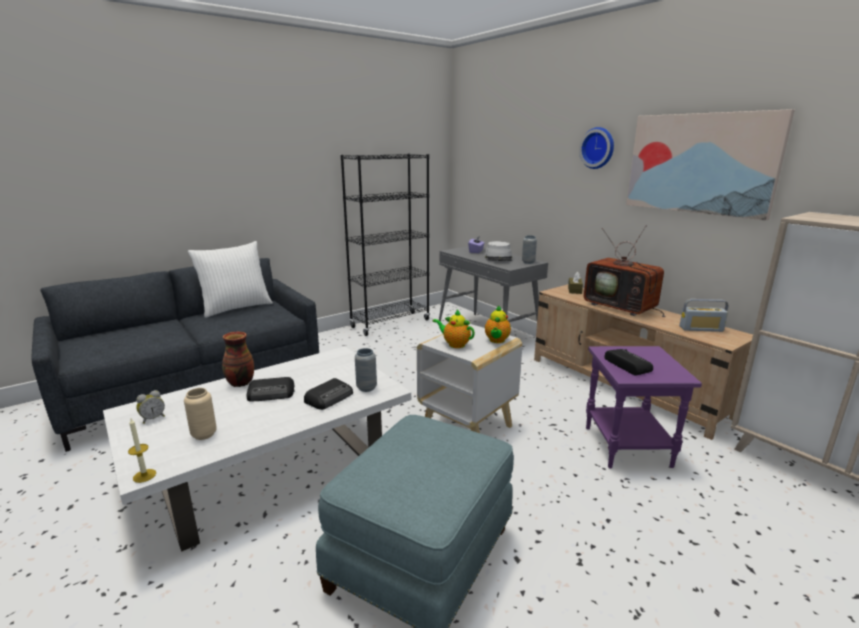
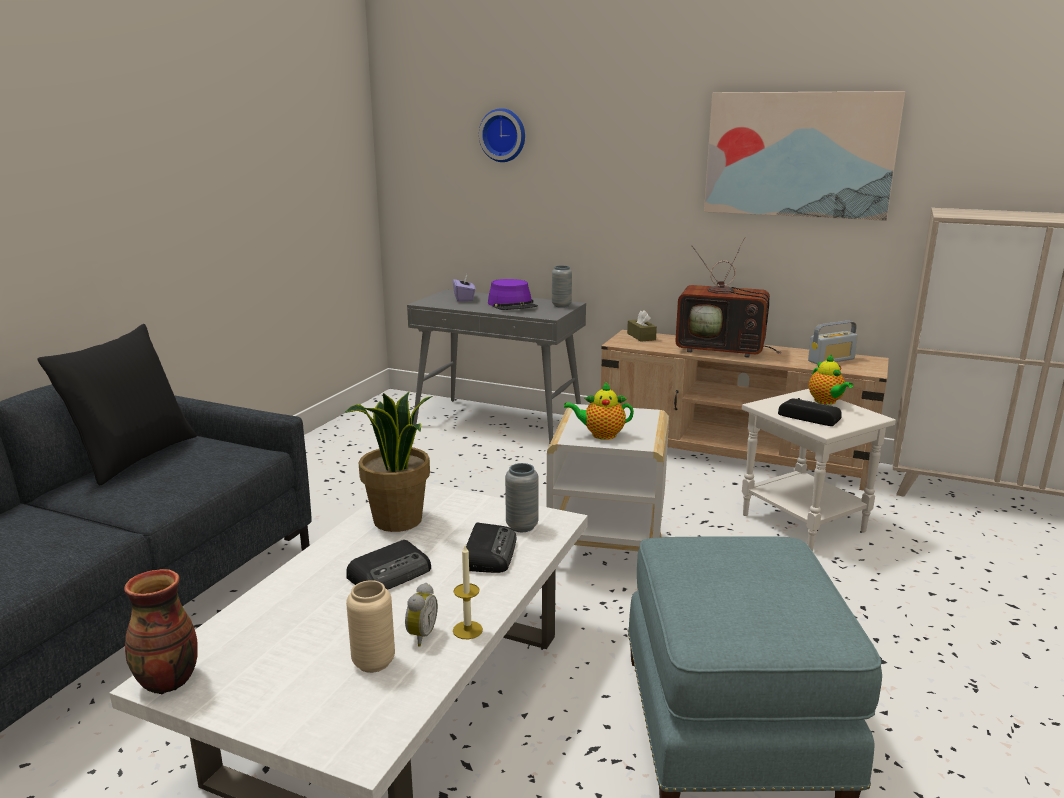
camera: 30 degrees left, 0 degrees up
candle [128,419,156,483] -> candle moved to [453,545,483,639]
alarm clock [136,390,165,424] -> alarm clock moved to [405,583,438,646]
white pillow [188,241,273,318] -> black pillow [37,324,197,486]
vase [222,332,254,387] -> vase moved to [124,569,198,694]
black bookcase [341,154,430,336] -> none
grey hat [484,241,513,261] -> purple hat [488,279,538,310]
teapot [485,306,511,343] -> teapot moved to [809,354,853,405]
wall clock [579,127,614,169] -> wall clock moved to [479,108,525,162]
purple side table [586,346,702,469] -> white side table [742,389,896,552]
none -> potted plant [345,392,433,532]

